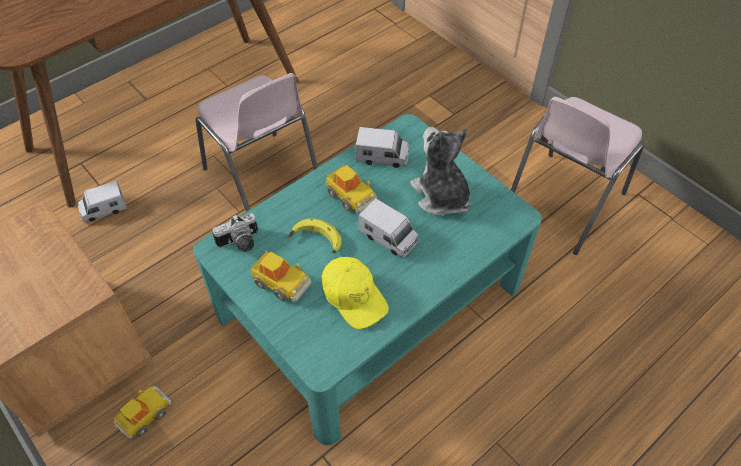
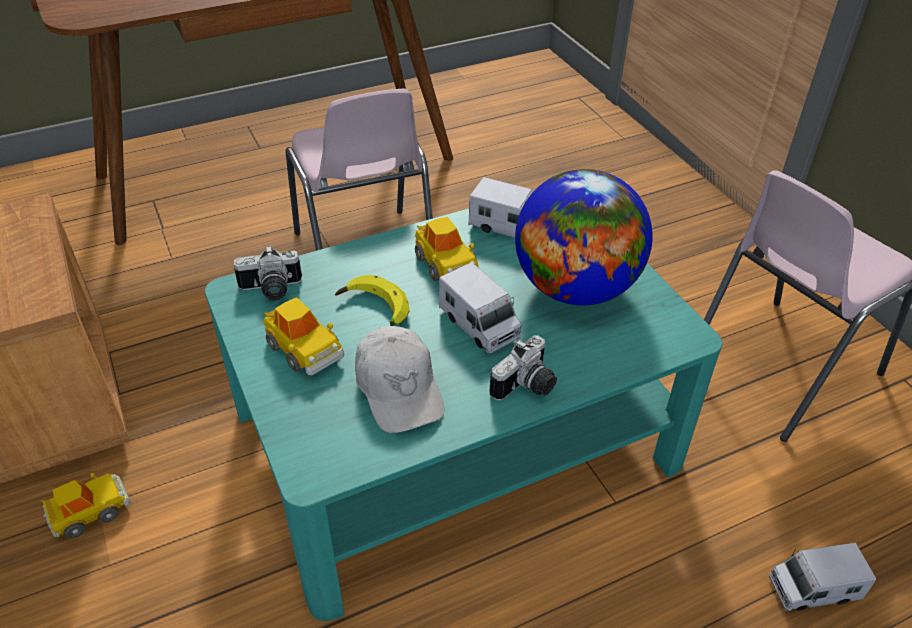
camera: 15 degrees right, 10 degrees down
toy truck [78,181,127,223] -> toy truck moved to [769,543,876,611]
yellow cap [322,257,389,329] -> white cap [355,326,444,433]
plush toy [410,127,471,216] -> globe [515,169,652,305]
none -> camera [490,335,557,401]

